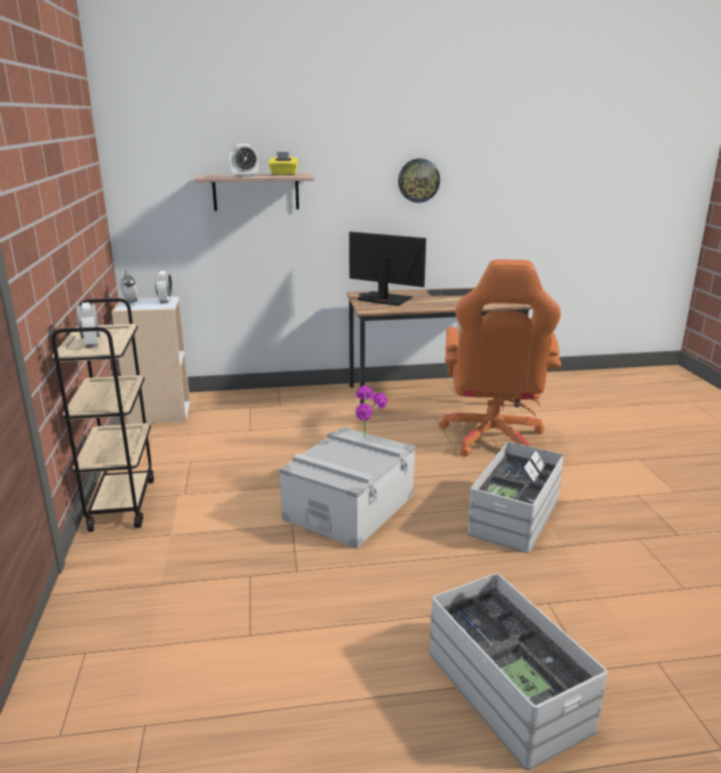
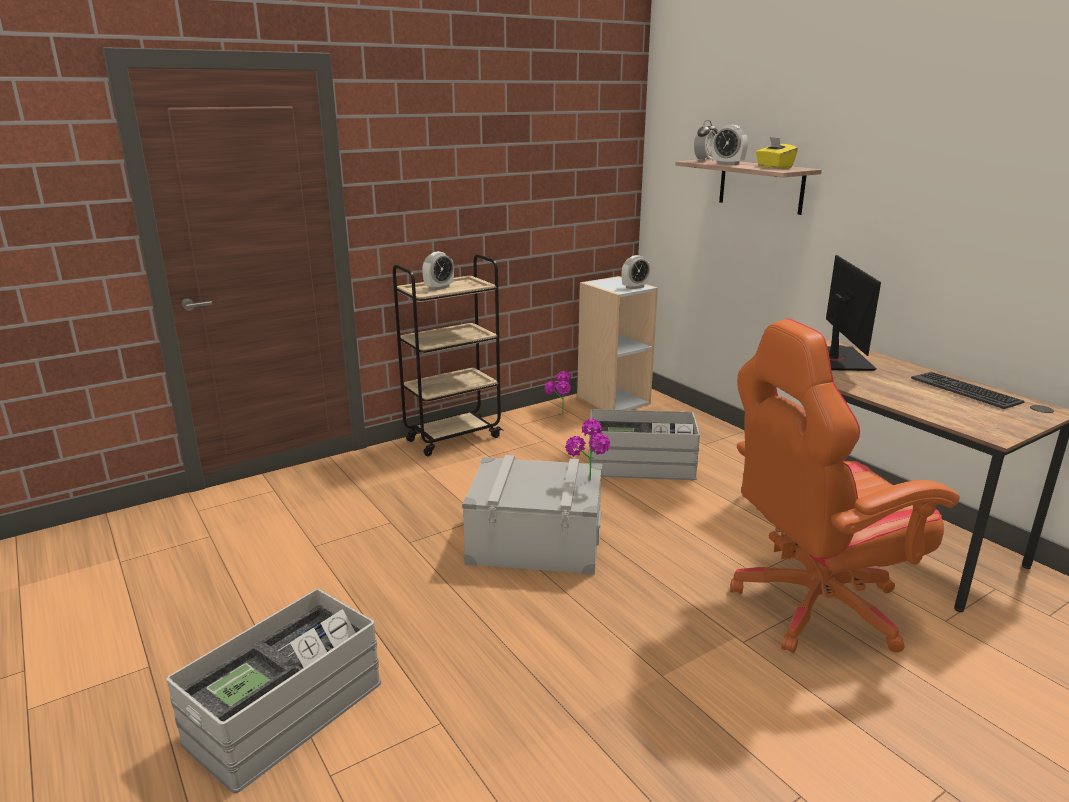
camera: 65 degrees right, 0 degrees up
alarm clock [120,271,138,305] -> alarm clock moved to [694,120,718,162]
wall clock [398,158,440,203] -> none
grey storage box [467,442,564,553] -> grey storage box moved to [588,409,700,480]
none -> potted plant [544,371,571,415]

